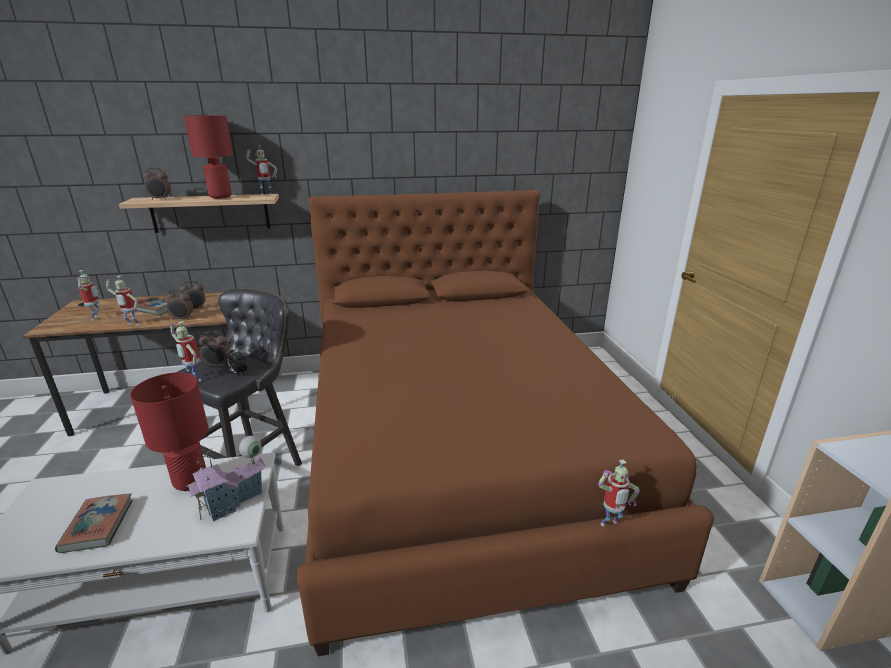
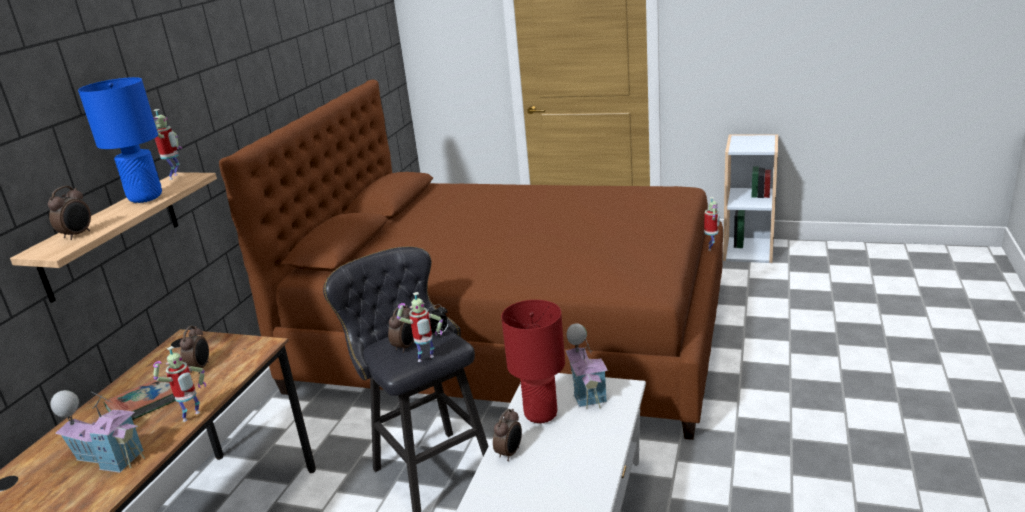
camera: 60 degrees left, 0 degrees up
book [55,493,133,553] -> none
toy robot [77,270,102,320] -> toy house [50,390,145,473]
alarm clock [166,289,193,320] -> alarm clock moved to [493,409,522,461]
red table lamp [184,114,233,199] -> blue table lamp [78,77,162,203]

